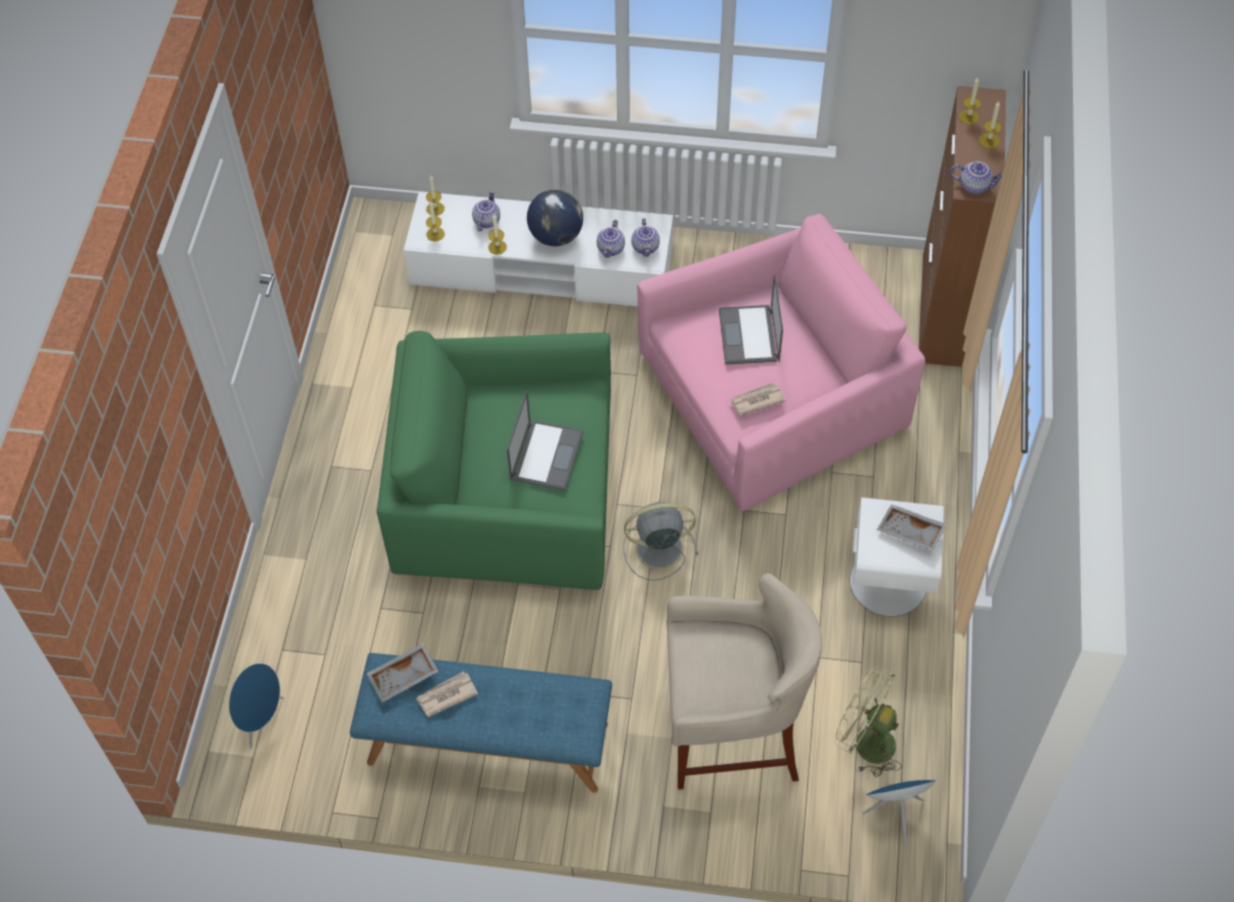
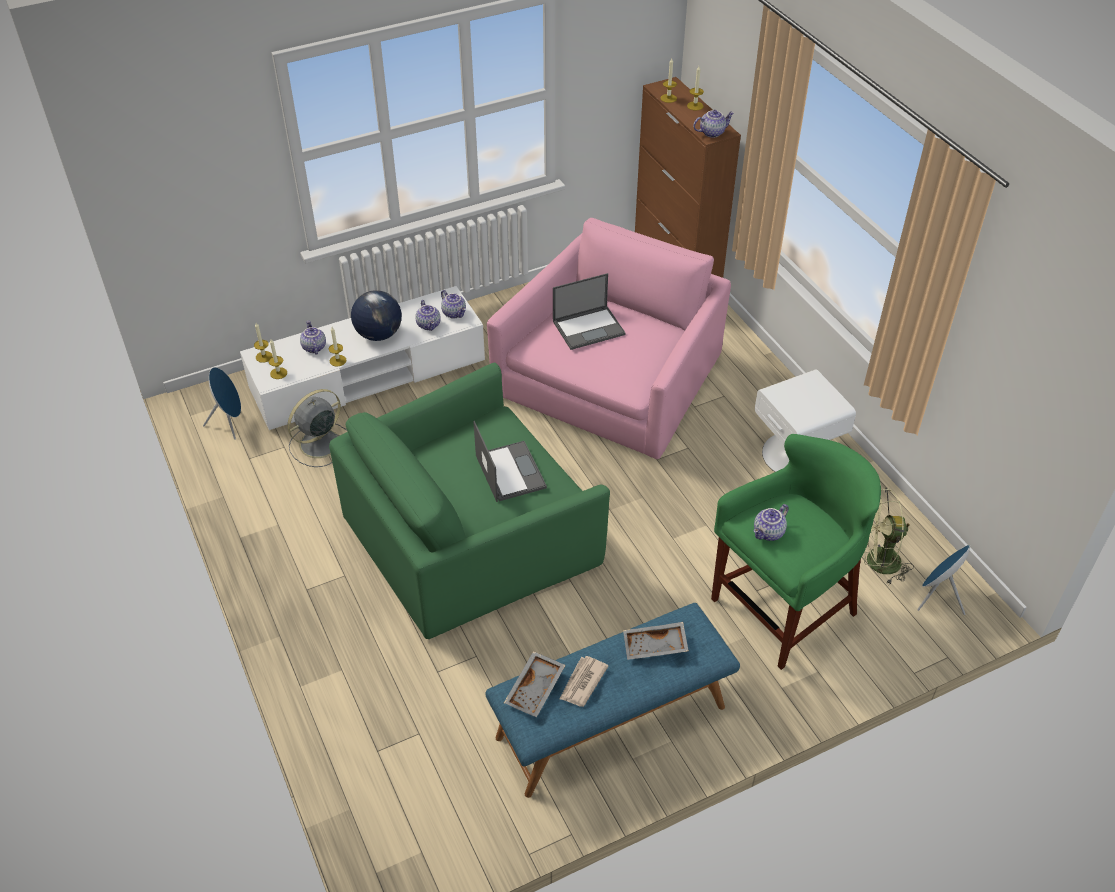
camera: 35 degrees left, 10 degrees down
blue speaker [229,663,284,749] -> blue speaker moved to [203,367,241,440]
grey fan [623,502,699,581] -> grey fan moved to [287,389,348,467]
beige stool [666,573,822,789] -> green stool [711,434,881,670]
laptop [719,274,783,365] -> laptop turned 75 degrees counterclockwise [553,273,626,350]
newspaper [730,382,786,416] -> none
grey tray [877,504,947,551] -> grey tray moved to [623,622,689,660]
none -> teapot [754,504,789,541]

